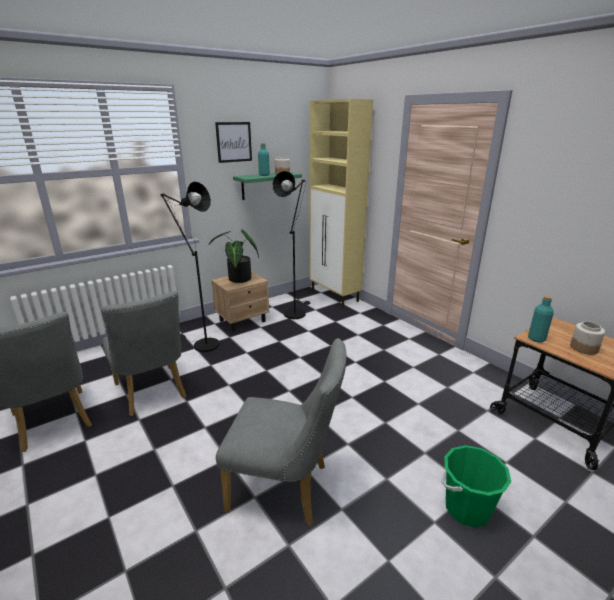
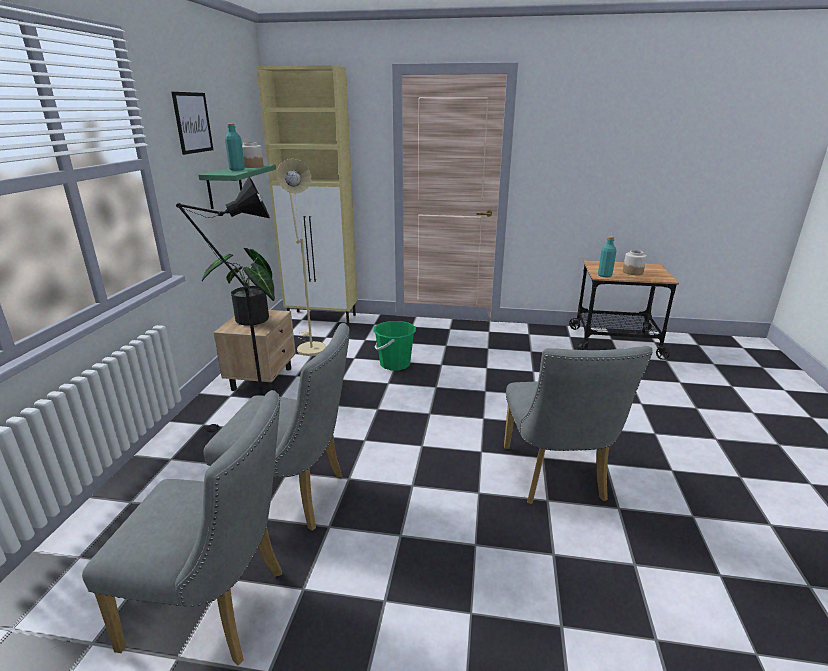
camera: 45 degrees left, 0 degrees up
grey chair [216,338,347,525] -> grey chair turned 120 degrees clockwise [504,346,652,504]
black floor lamp [273,171,310,319] -> beige floor lamp [276,158,326,356]
green bucket [441,445,511,528] -> green bucket moved to [373,321,416,371]

